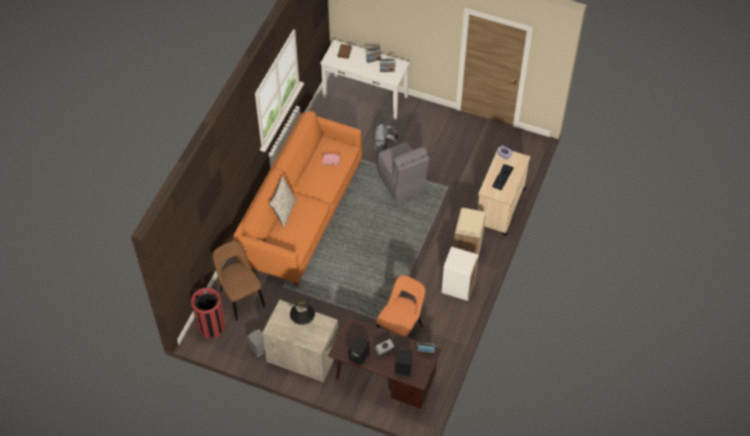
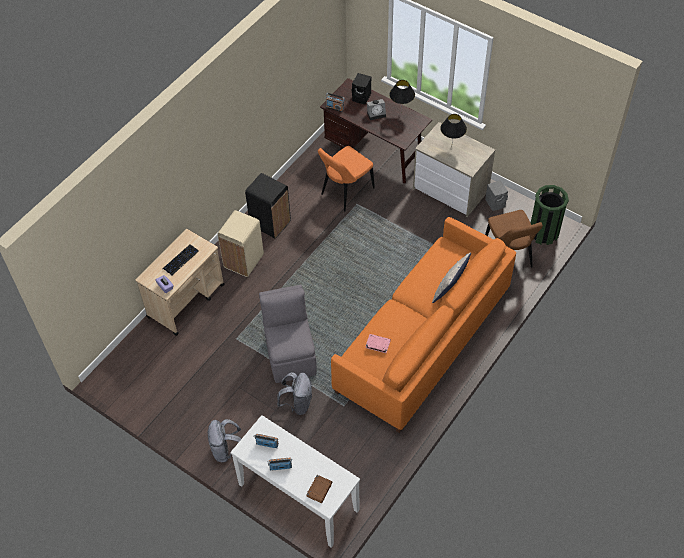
camera: 165 degrees left, 0 degrees up
red trash can [191,287,225,339] -> green trash can [531,185,569,245]
black speaker [348,335,370,365] -> black table lamp [389,80,415,114]
white trash can [441,246,478,301] -> black trash can [245,173,291,238]
none -> grey backpack [208,419,241,462]

